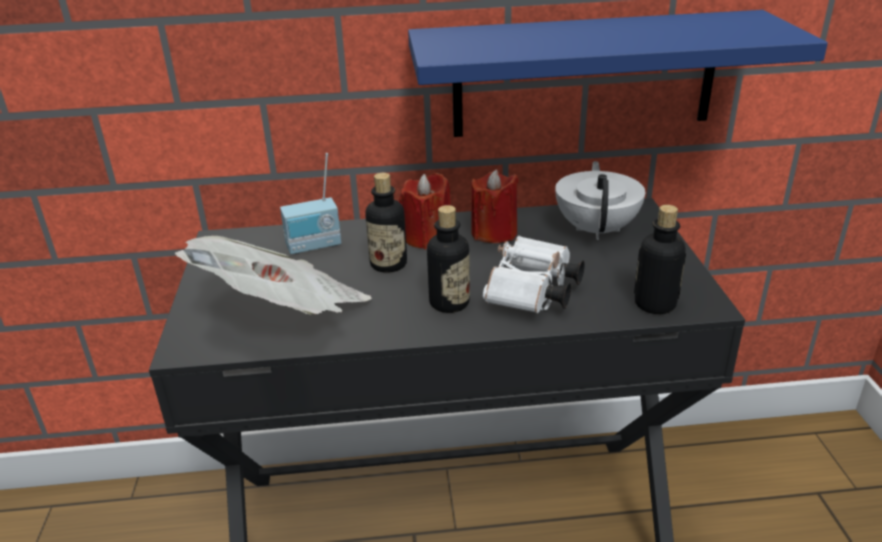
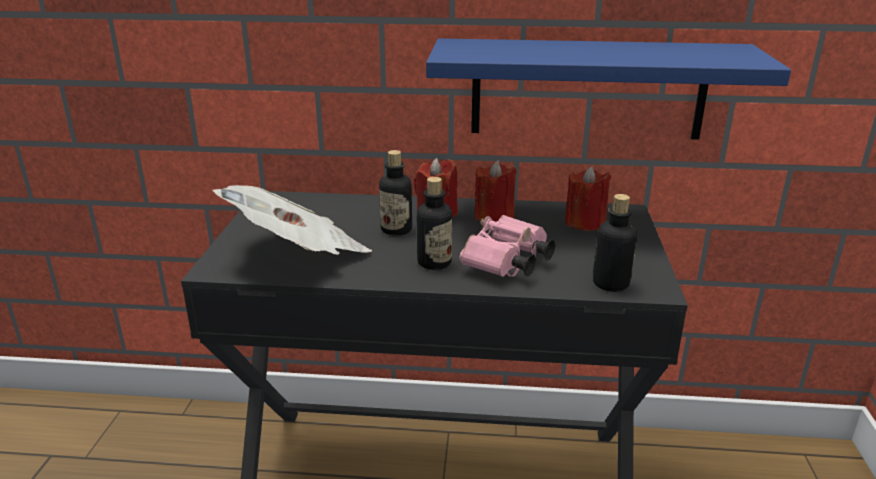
camera: 10 degrees right, 5 degrees down
radio [280,153,342,254] -> none
white binoculars [483,236,585,313] -> pink binoculars [460,215,555,277]
white teapot [555,161,645,240] -> red candle [565,166,611,231]

